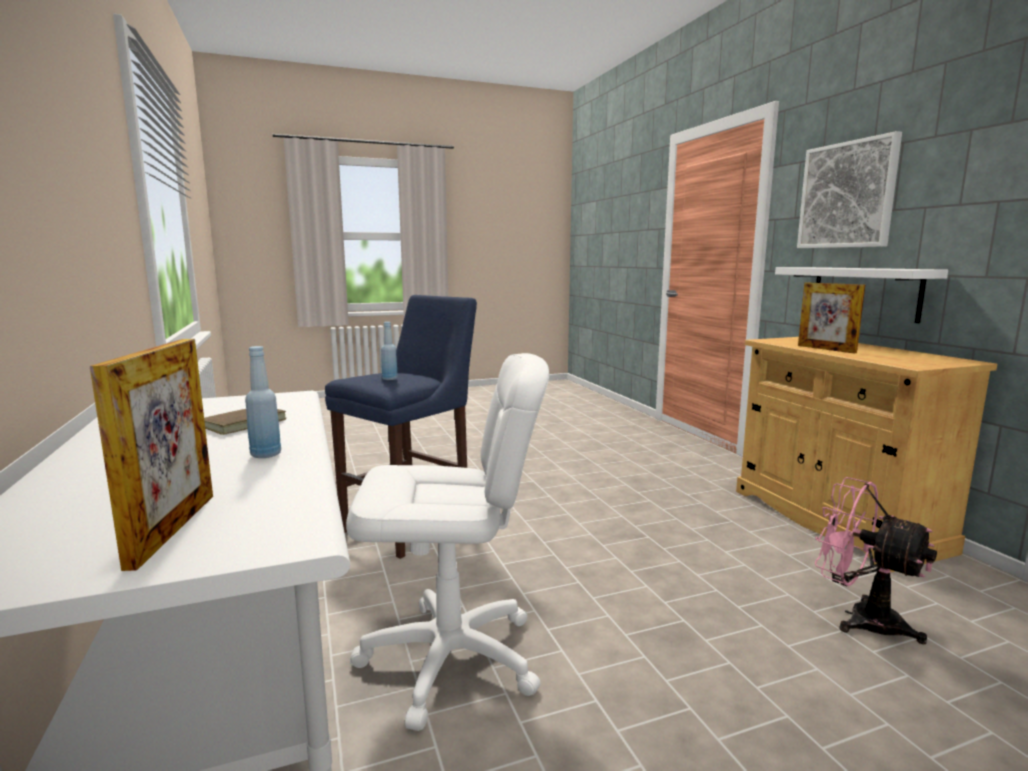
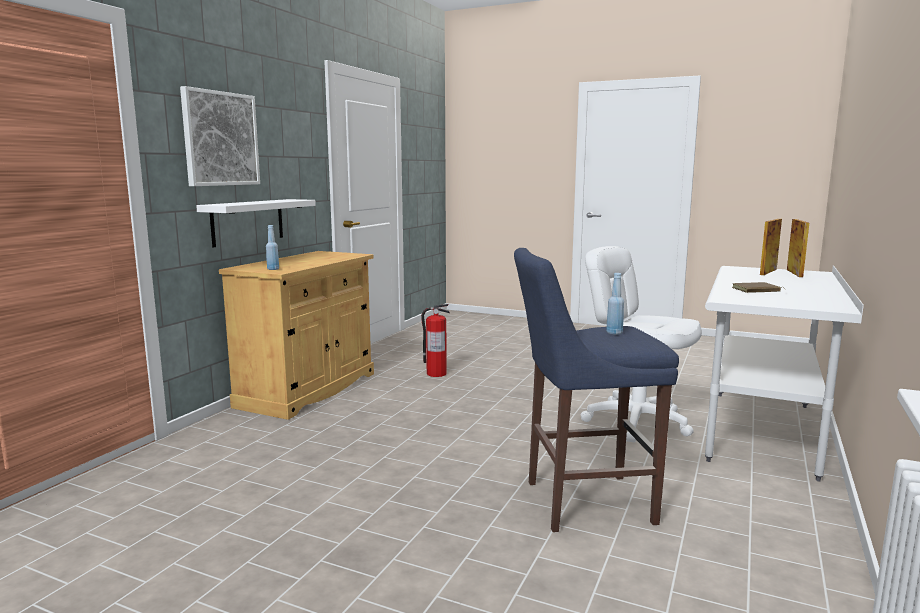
camera: 135 degrees left, 0 degrees up
blue bottle [245,346,281,458] -> blue bottle moved to [266,225,279,270]
picture frame [798,283,865,353] -> picture frame moved to [787,219,809,277]
pink fan [815,477,937,644] -> fire extinguisher [421,304,450,377]

